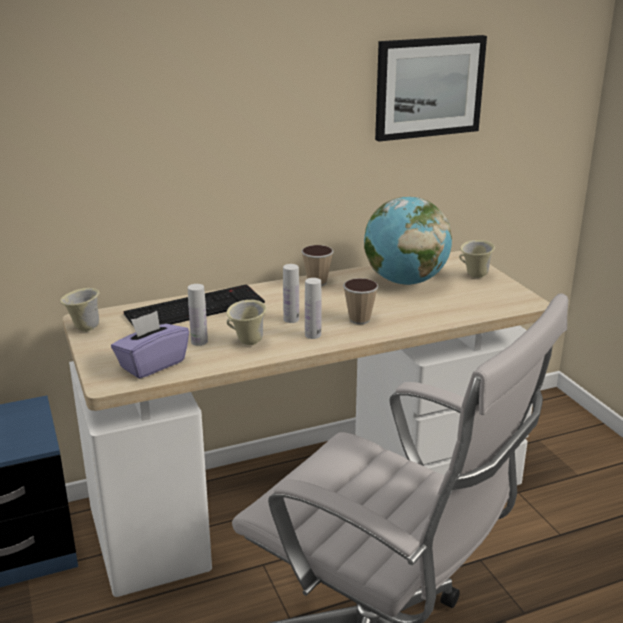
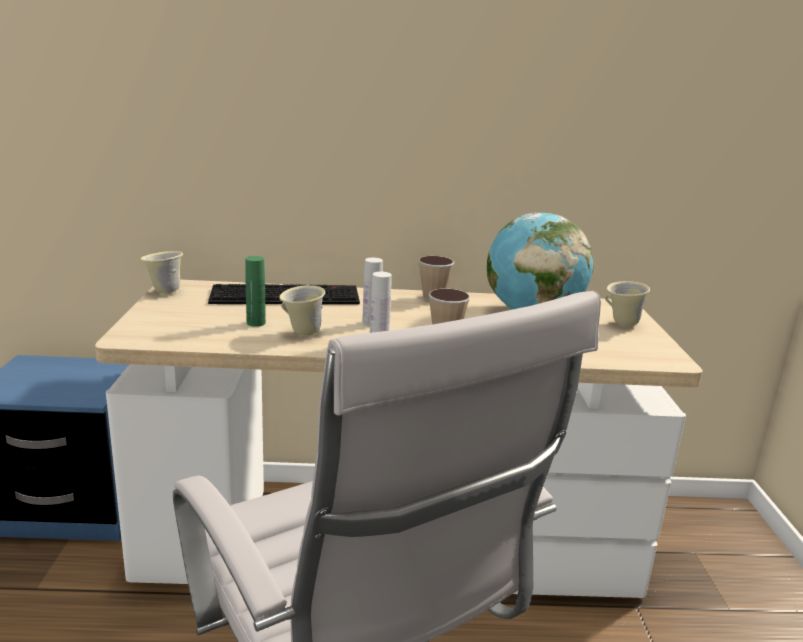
camera: 20 degrees right, 5 degrees down
purple tissue box [111,311,189,379] -> none
white bottle [188,284,208,346] -> green bottle [245,256,266,327]
picture [375,35,487,142] -> none

